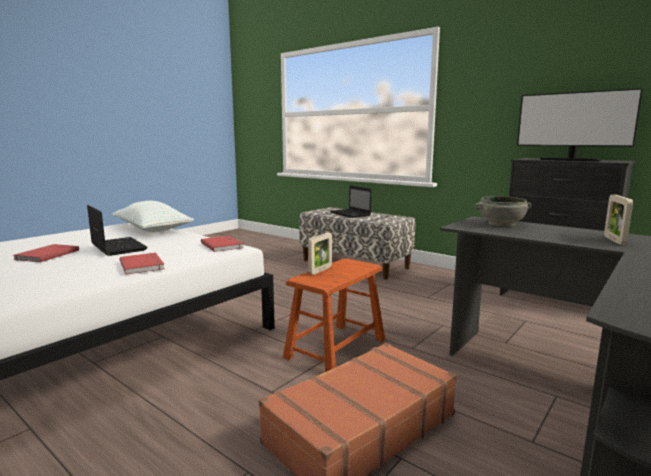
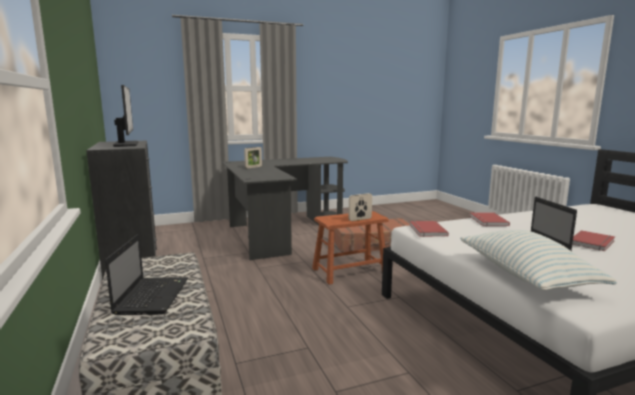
camera: 150 degrees left, 0 degrees up
grey bowl [475,196,531,227] -> none

